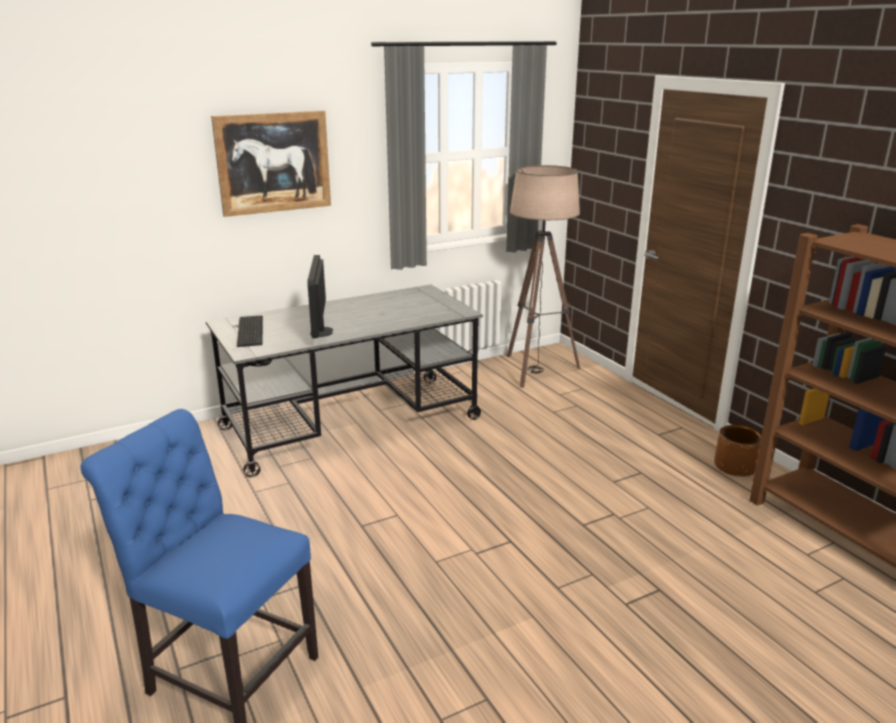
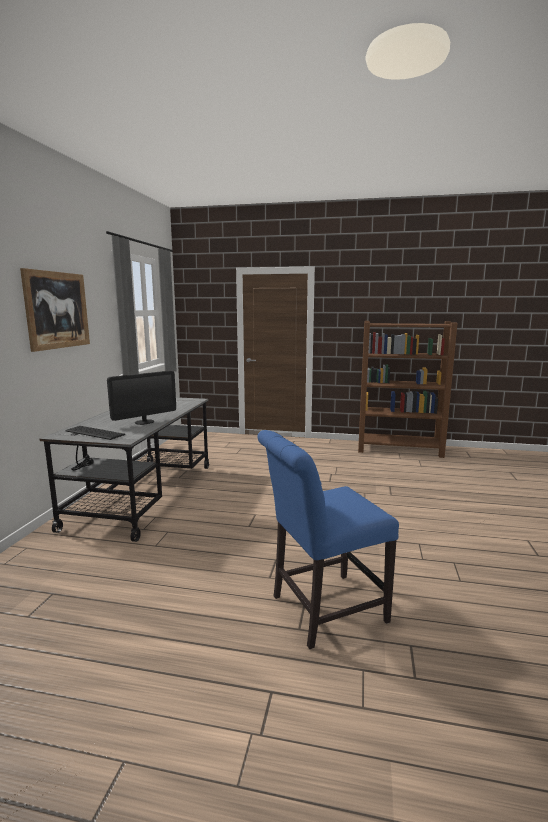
camera: 50 degrees left, 10 degrees down
monitor [307,255,333,338] -> monitor turned 75 degrees counterclockwise [107,371,176,425]
floor lamp [507,165,580,388] -> none
brown planter [714,425,762,477] -> none

